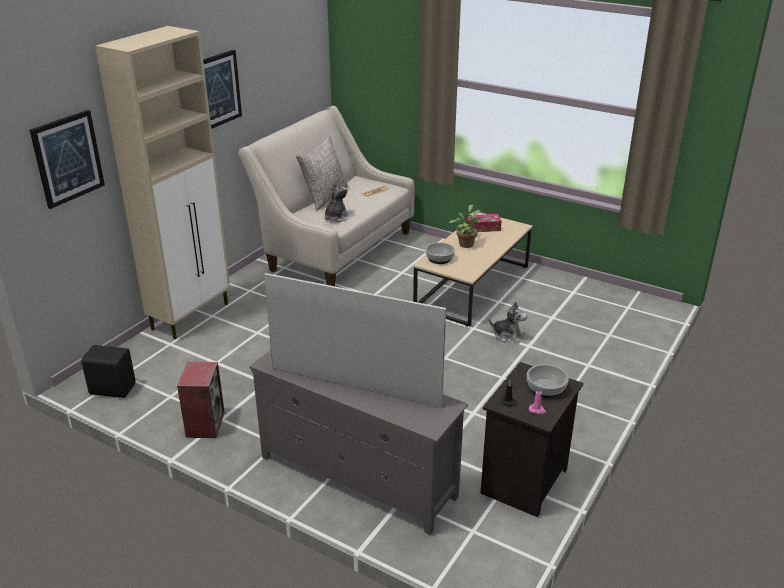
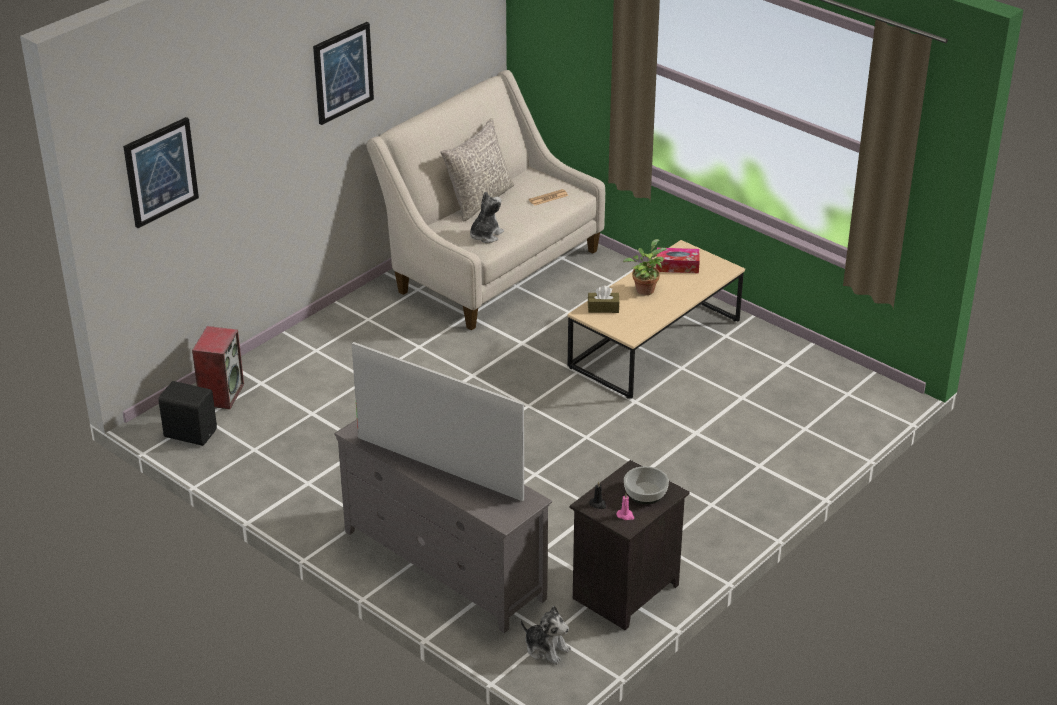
camera: 10 degrees right, 5 degrees up
beige cabinet [95,26,230,339] -> none
speaker [177,362,225,438] -> speaker moved to [192,326,244,409]
bowl [425,243,455,264] -> brown tissue box [588,286,619,313]
plush toy [489,301,527,343] -> plush toy moved to [521,606,571,665]

